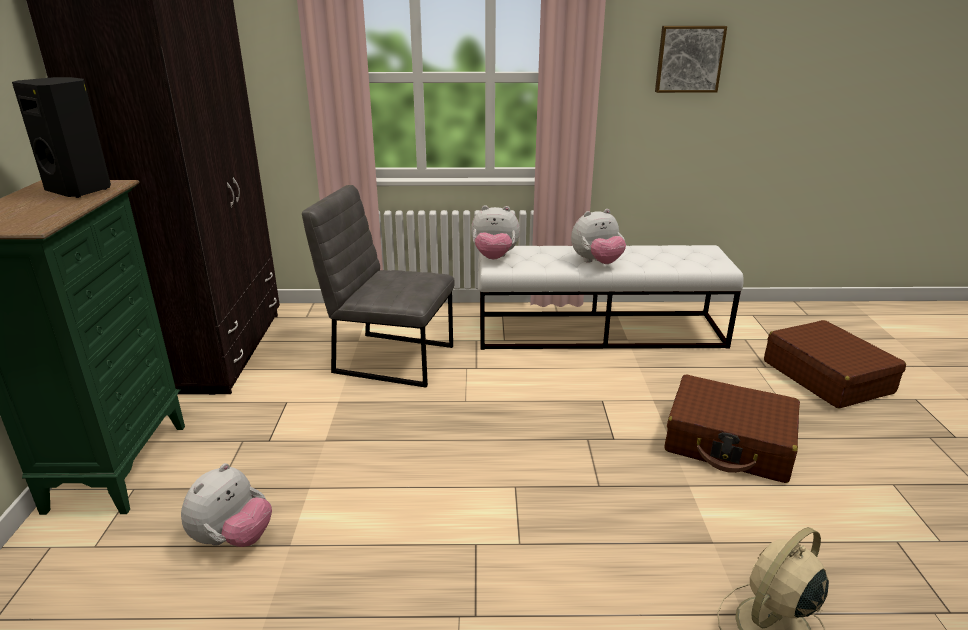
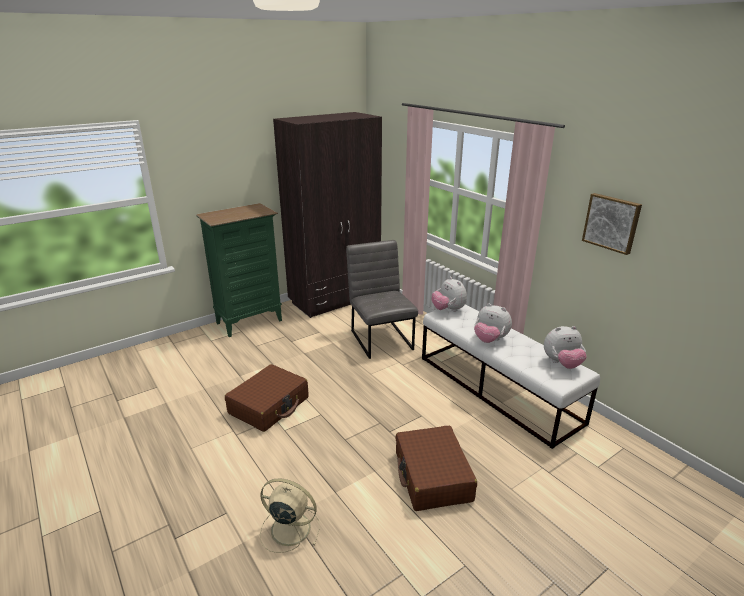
camera: 55 degrees right, 0 degrees up
black speaker [12,77,111,198] -> none
plush toy [181,463,272,547] -> plush toy moved to [544,326,587,369]
brown suitcase [764,320,906,408] -> brown suitcase moved to [225,364,308,432]

